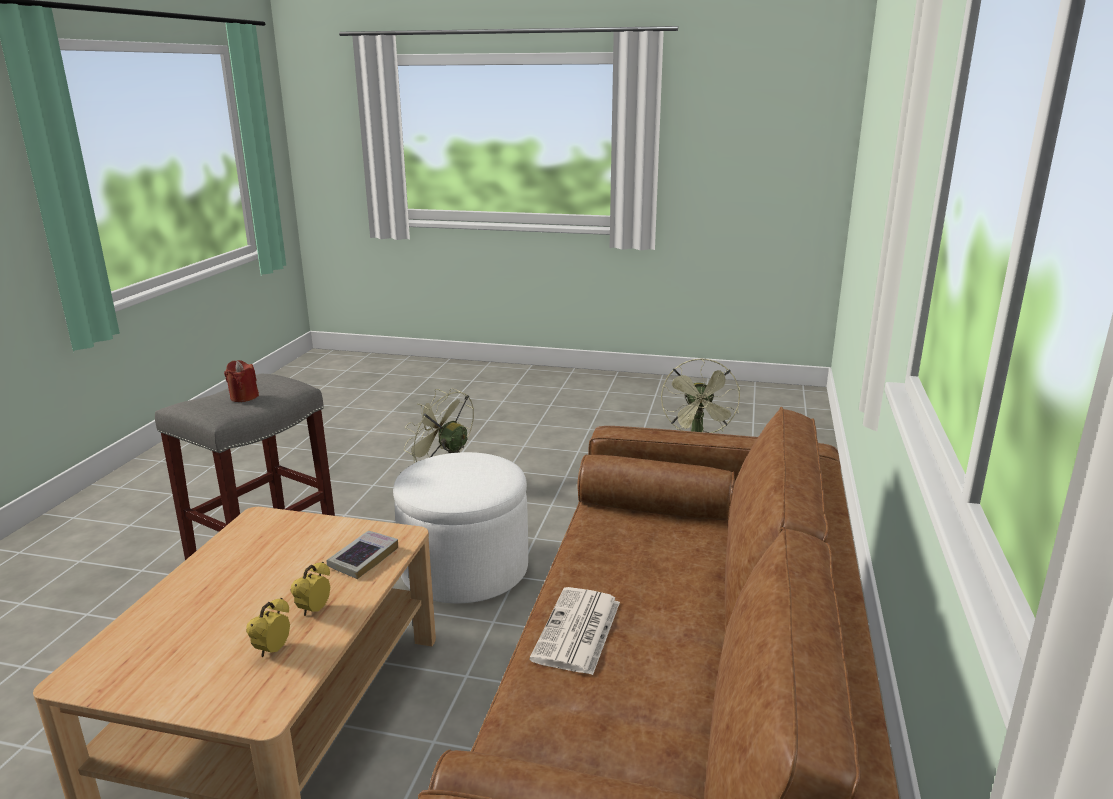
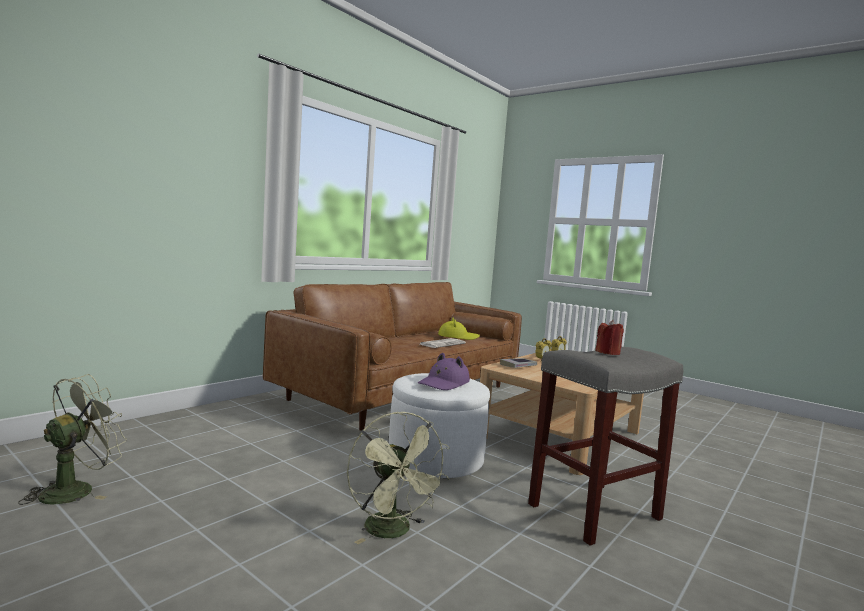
camera: 155 degrees left, 15 degrees down
none -> purple hat [418,353,470,390]
none -> yellow hat [438,318,480,340]

